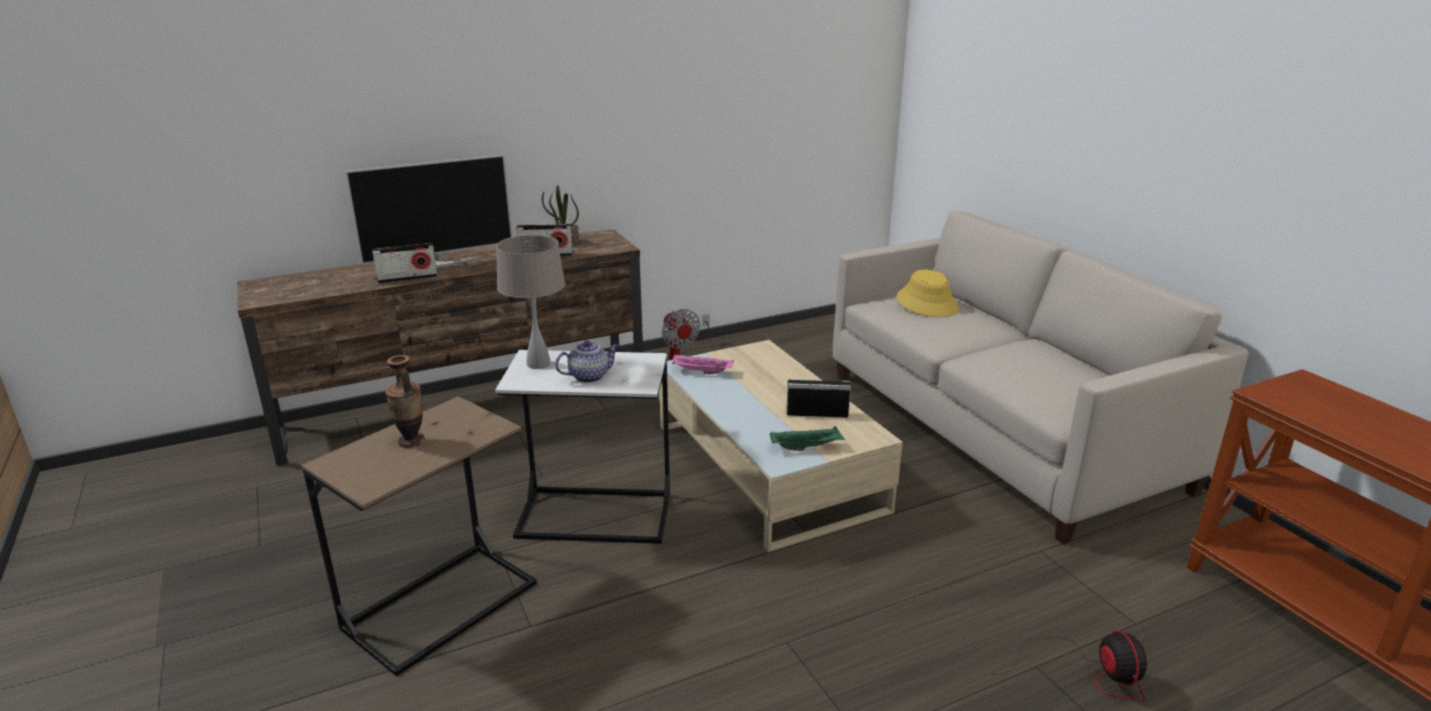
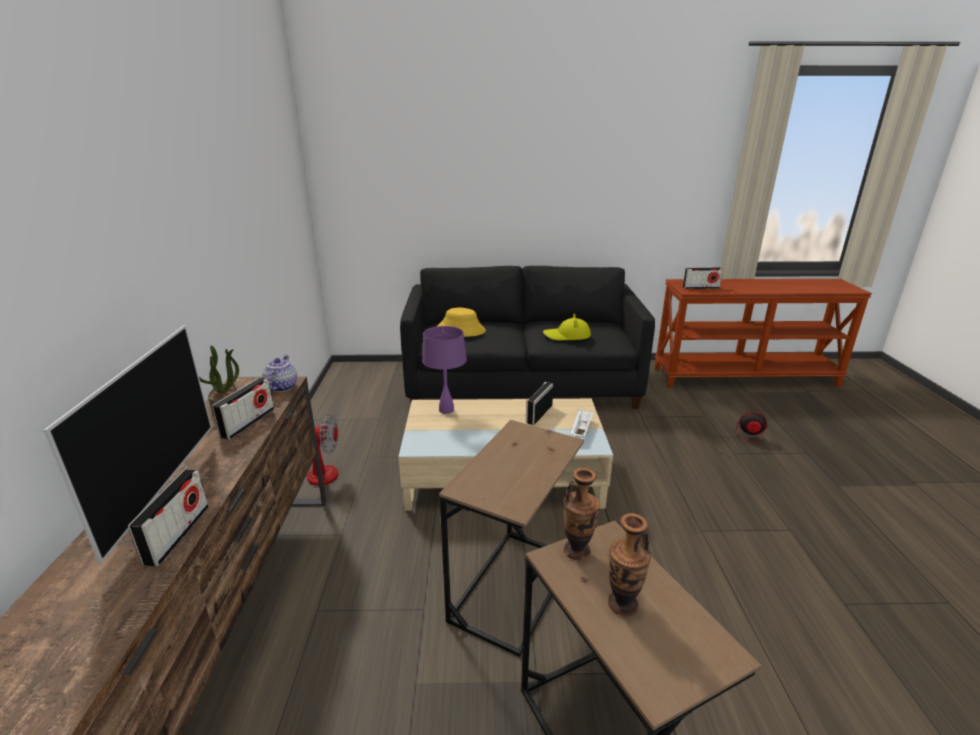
camera: 65 degrees left, 0 degrees up
white side table [495,350,670,544] -> brown side table [439,420,584,657]
beige table lamp [496,235,565,369] -> none
teapot [555,340,619,383] -> teapot moved to [262,355,297,392]
pink tray [672,354,734,374] -> none
green tray [770,426,845,451] -> white tray [570,409,595,437]
beige sofa [833,211,1249,544] -> black sofa [400,266,655,409]
none -> purple table lamp [422,326,467,414]
none -> yellow hat [543,313,591,341]
none -> vase [564,468,600,561]
none -> radio [683,267,723,289]

